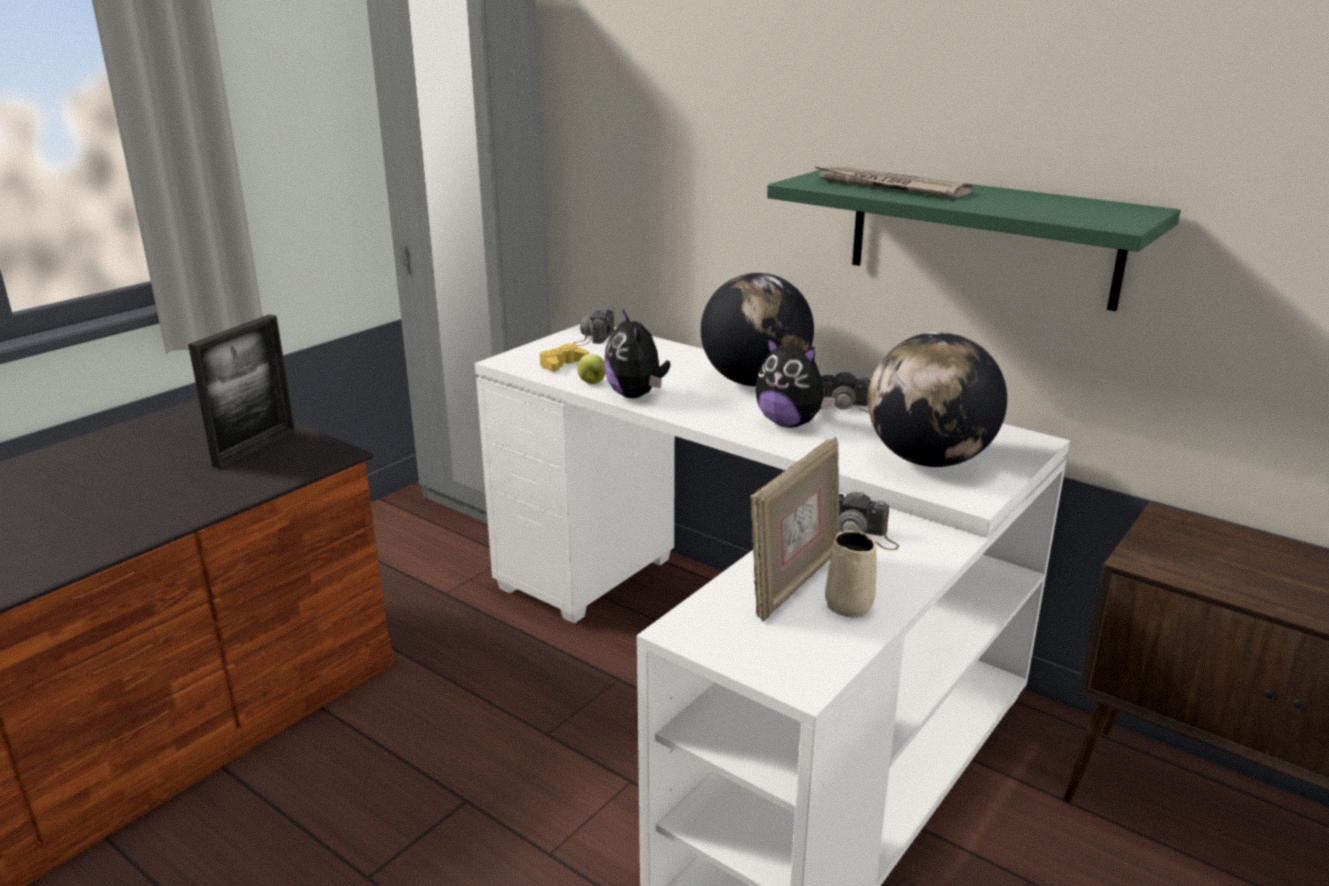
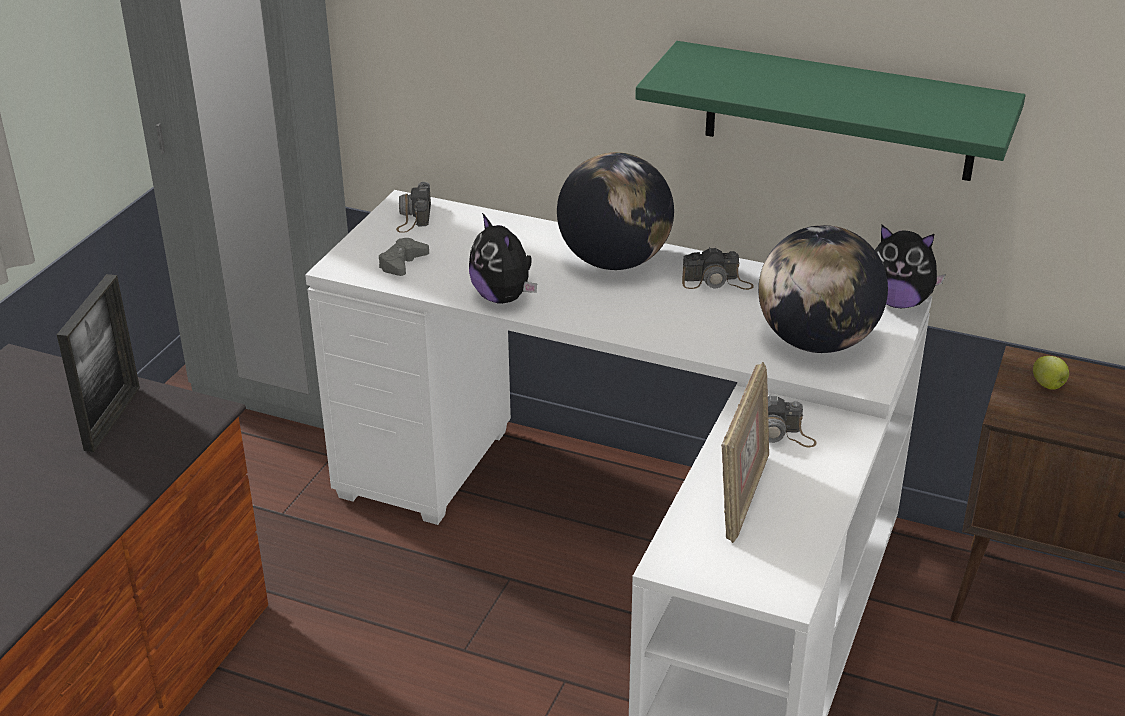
camera: 15 degrees left, 10 degrees up
yellow game controller [540,344,589,371] -> grey game controller [379,238,429,276]
apple [577,354,606,384] -> apple moved to [1033,356,1069,390]
plush toy [755,337,836,428] -> plush toy moved to [875,225,946,308]
newspaper [814,166,973,198] -> none
beige mug [825,530,877,618] -> none

